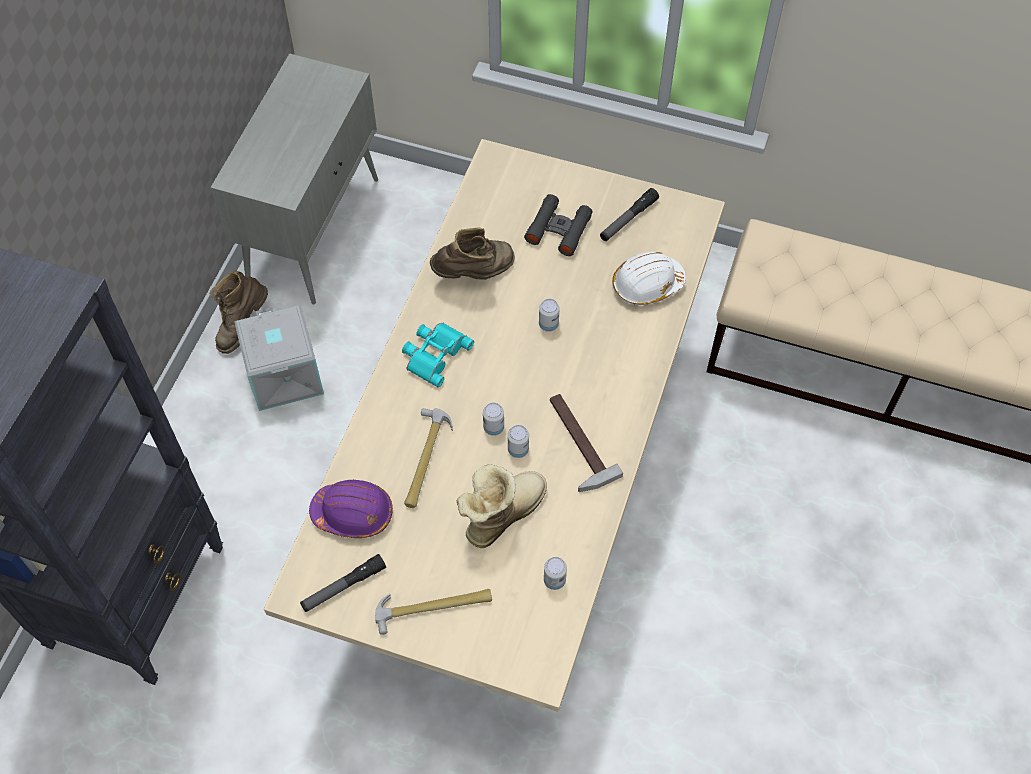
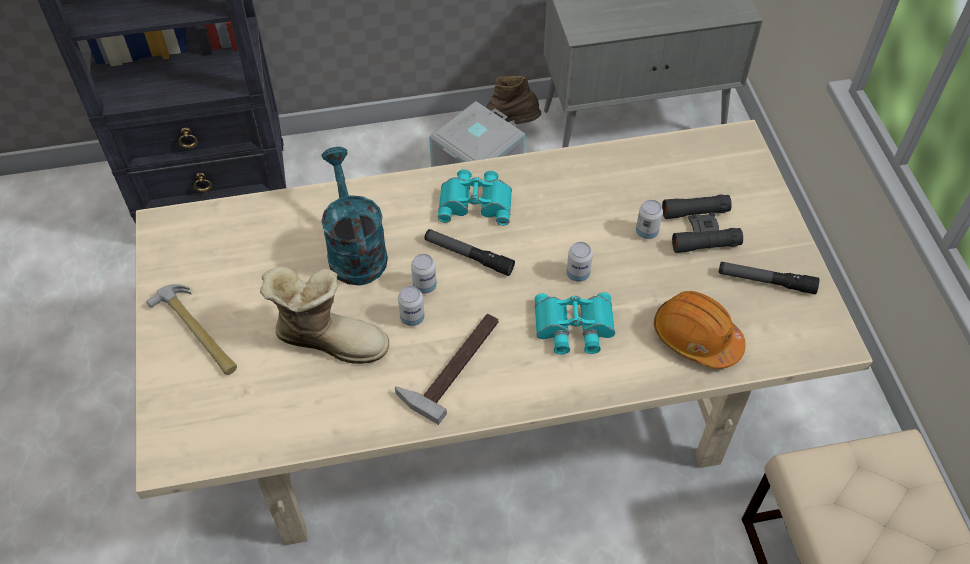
camera: 60 degrees right, 5 degrees down
flashlight [300,554,386,612] -> flashlight moved to [424,229,515,276]
purple hard hat [309,480,393,538] -> none
hammer [404,408,453,508] -> turquoise watering can [321,147,388,285]
brown boot [430,227,515,280] -> none
can [544,557,567,590] -> can moved to [636,200,663,239]
white hard hat [612,251,686,305] -> orange hard hat [654,291,745,369]
none -> turquoise binoculars [535,292,615,354]

